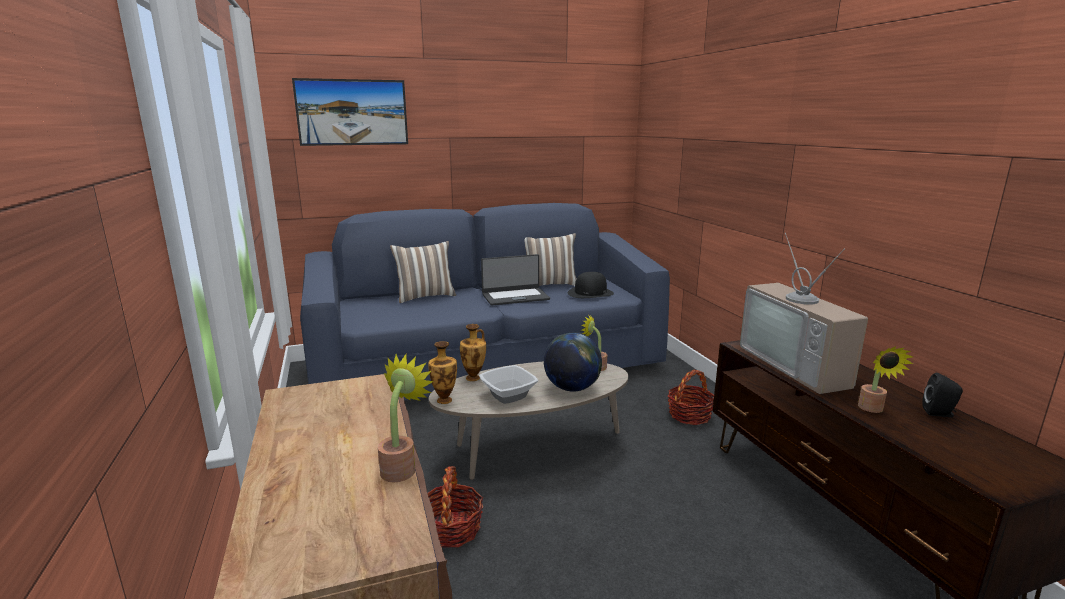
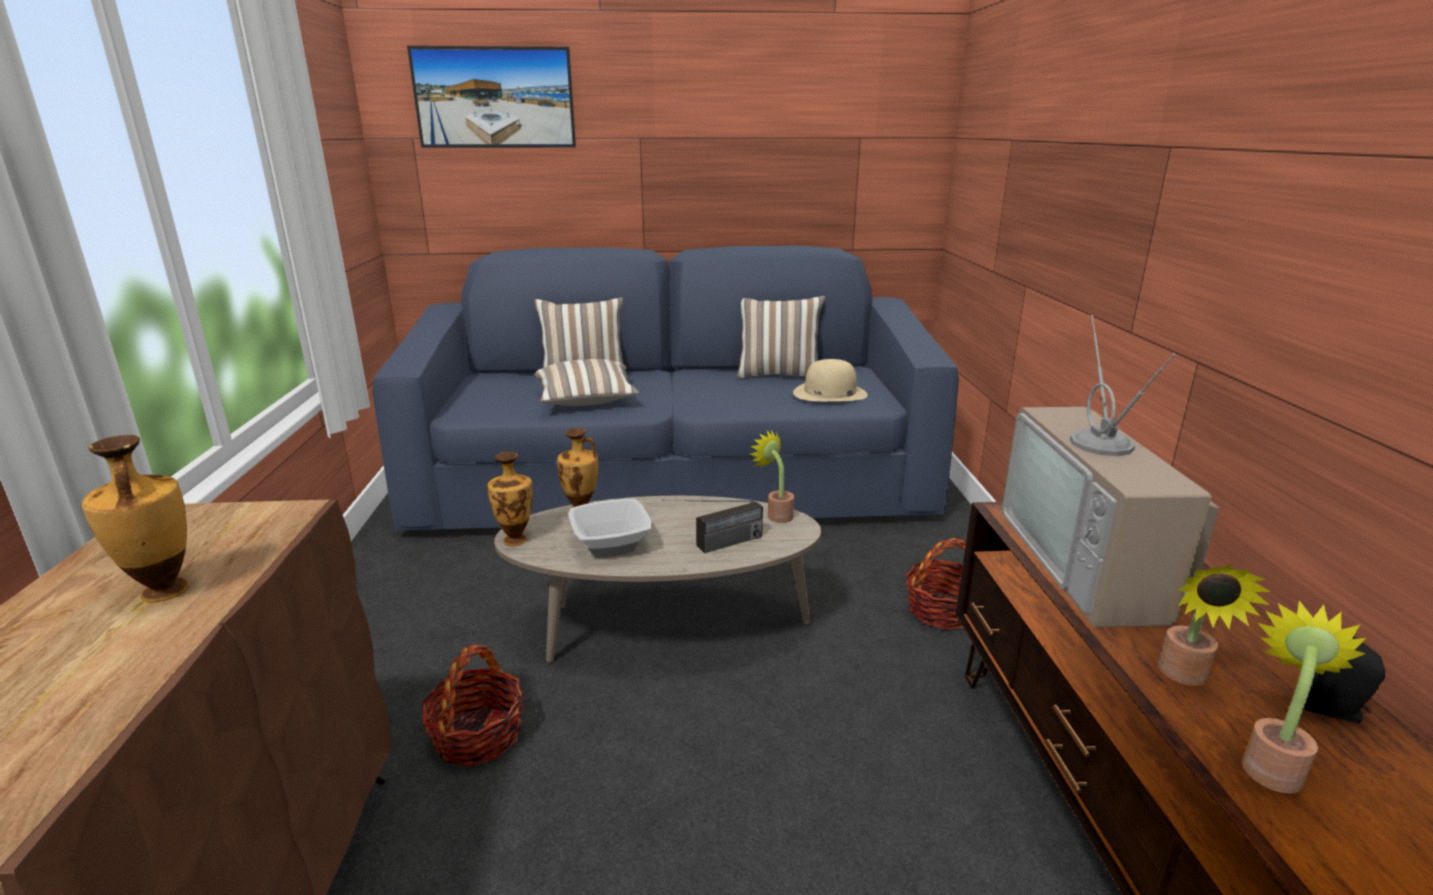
camera: 15 degrees right, 5 degrees up
potted plant [378,353,434,482] -> potted plant moved to [1242,600,1366,794]
laptop [481,254,550,306] -> none
globe [544,333,602,391] -> radio [662,499,763,553]
black hat [568,272,614,298] -> beige hat [793,359,868,401]
none -> vase [82,435,189,602]
none -> pillow [535,359,639,406]

